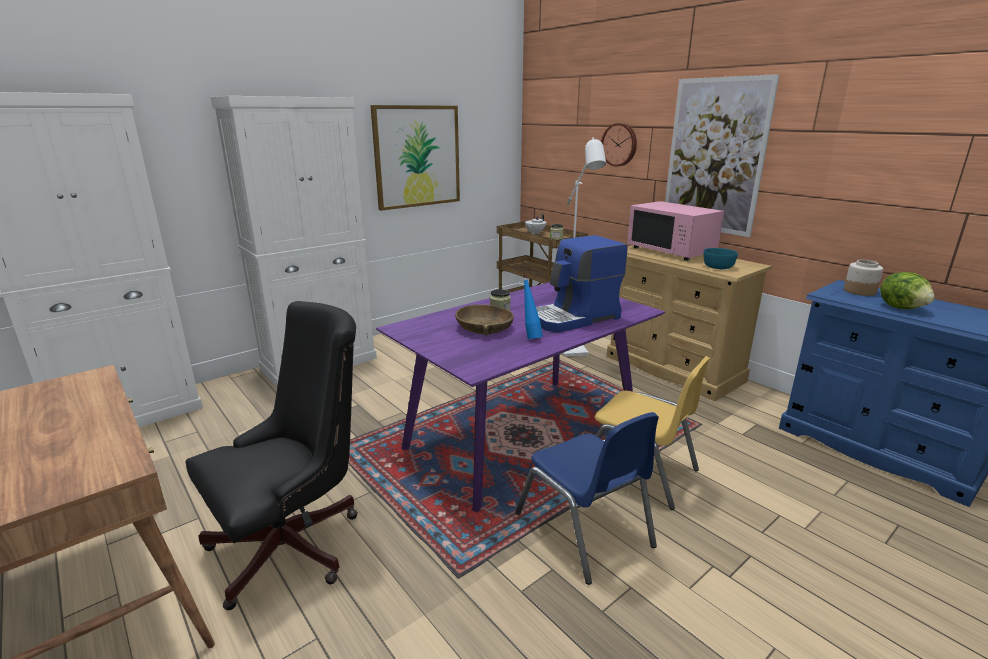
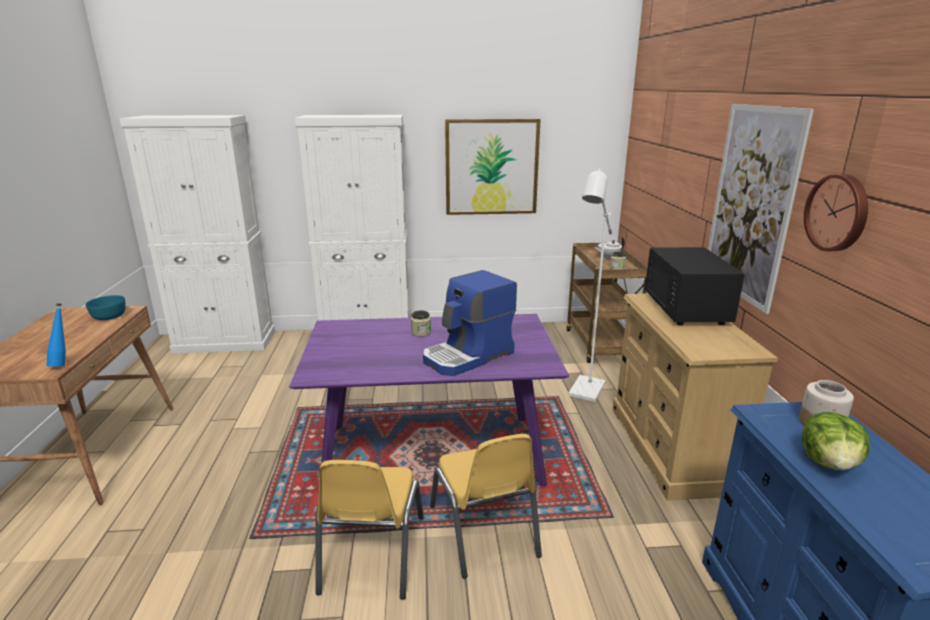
camera: 35 degrees right, 0 degrees up
black office chair [186,301,358,610] -> none
brown bowl [455,304,514,336] -> none
blue chair [515,412,659,585] -> yellow chair [315,460,424,600]
blue bottle [523,275,543,339] -> blue bottle moved to [47,303,66,367]
coffee machine [536,235,628,333] -> coffee machine turned 45 degrees counterclockwise [423,270,517,376]
wall clock [601,123,637,167] -> wall clock moved to [804,174,868,251]
pink microwave [627,201,724,261] -> black microwave [645,247,745,326]
turquoise bowl [704,248,738,269] -> turquoise bowl moved to [86,295,126,320]

